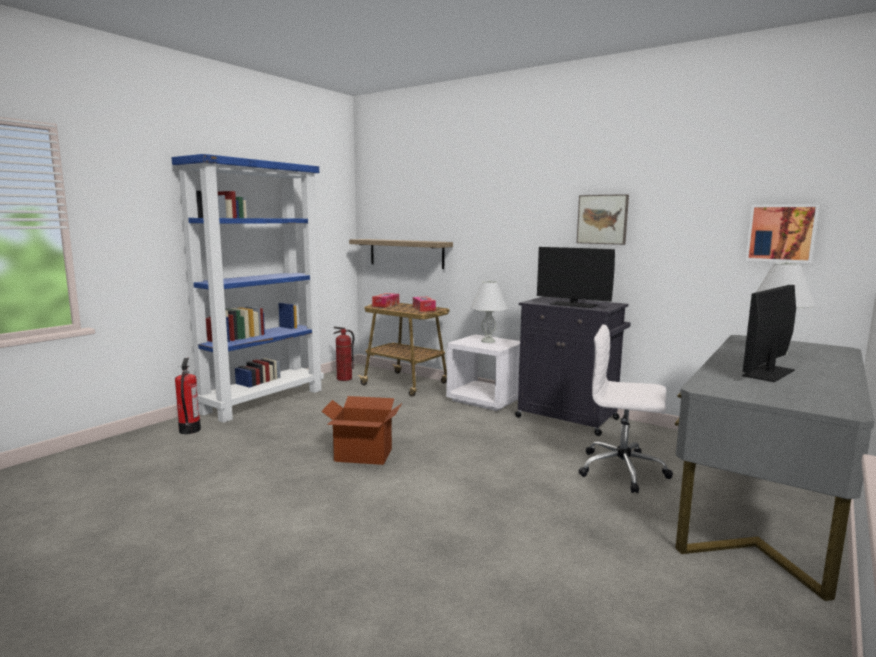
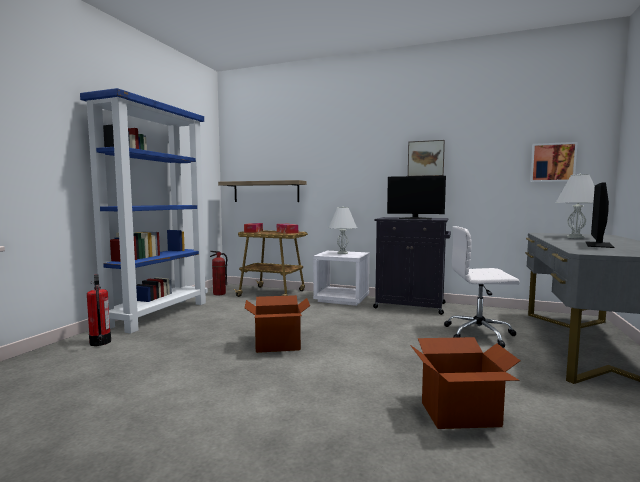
camera: 15 degrees left, 5 degrees down
none -> cardboard box [410,337,521,429]

